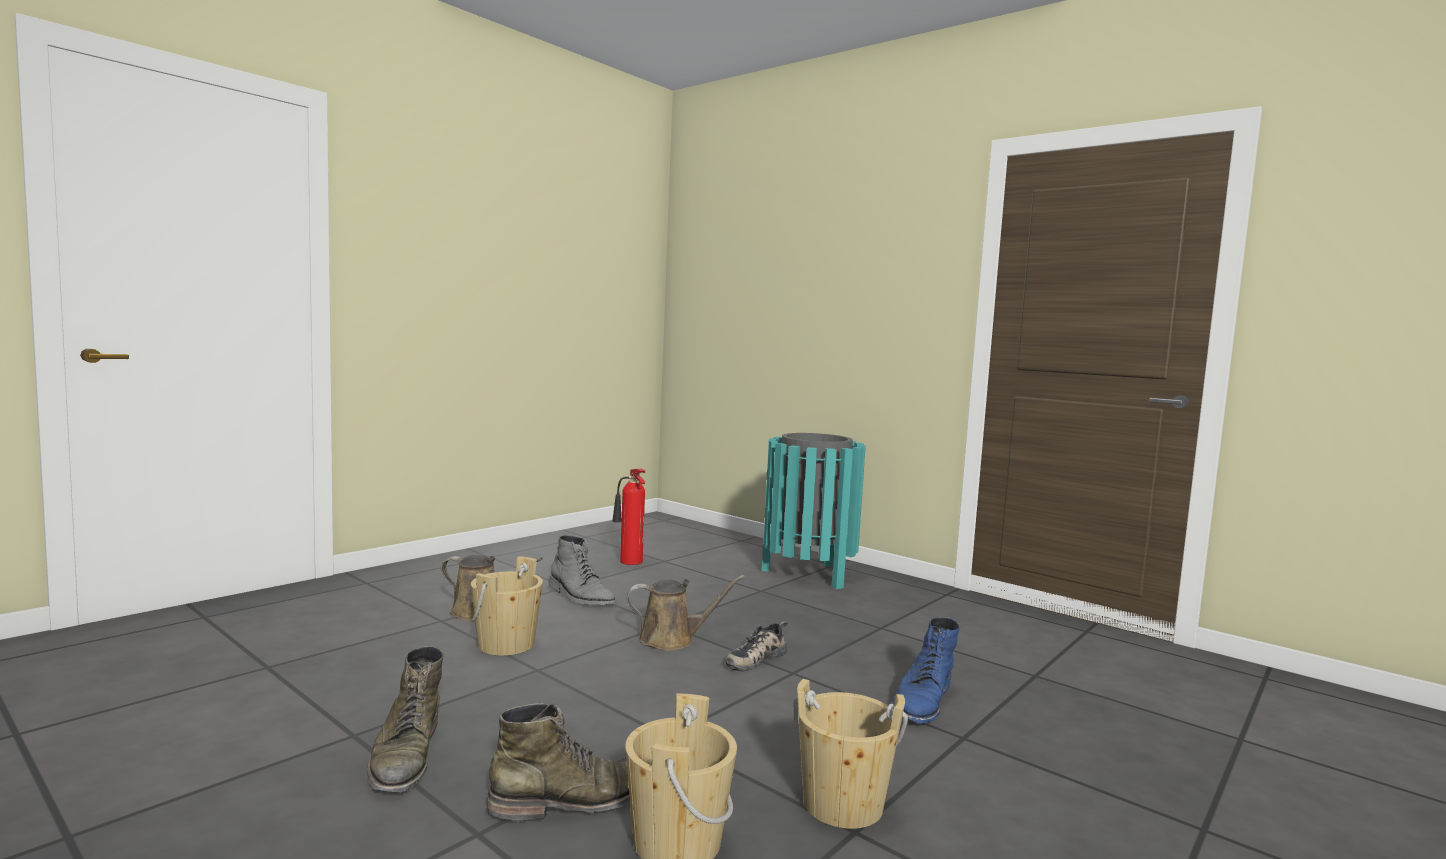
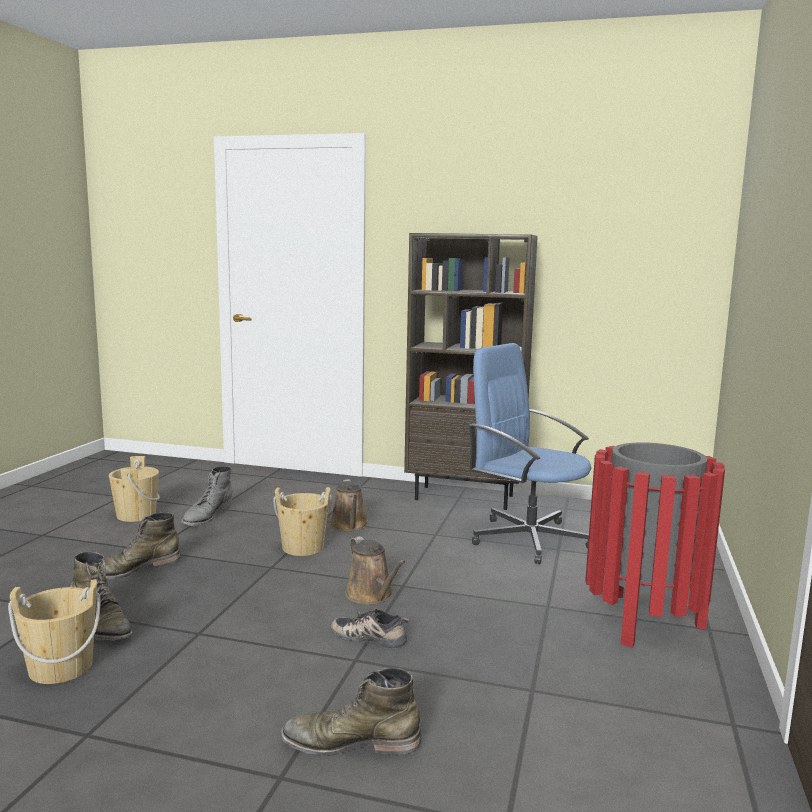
camera: 65 degrees right, 5 degrees up
grey boot [549,535,616,605] -> grey boot moved to [181,466,233,526]
fire extinguisher [612,469,645,565] -> blue office chair [468,343,591,564]
turquoise trash can [762,433,866,589] -> red trash can [585,442,725,648]
beige bucket [794,679,908,829] -> beige bucket moved to [109,456,160,522]
blue boot [893,617,960,724] -> green boot [281,668,422,756]
none -> brown bookcase [404,233,538,510]

